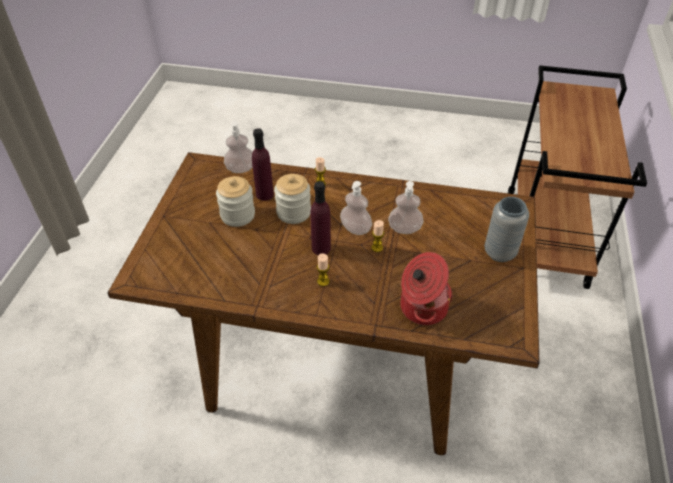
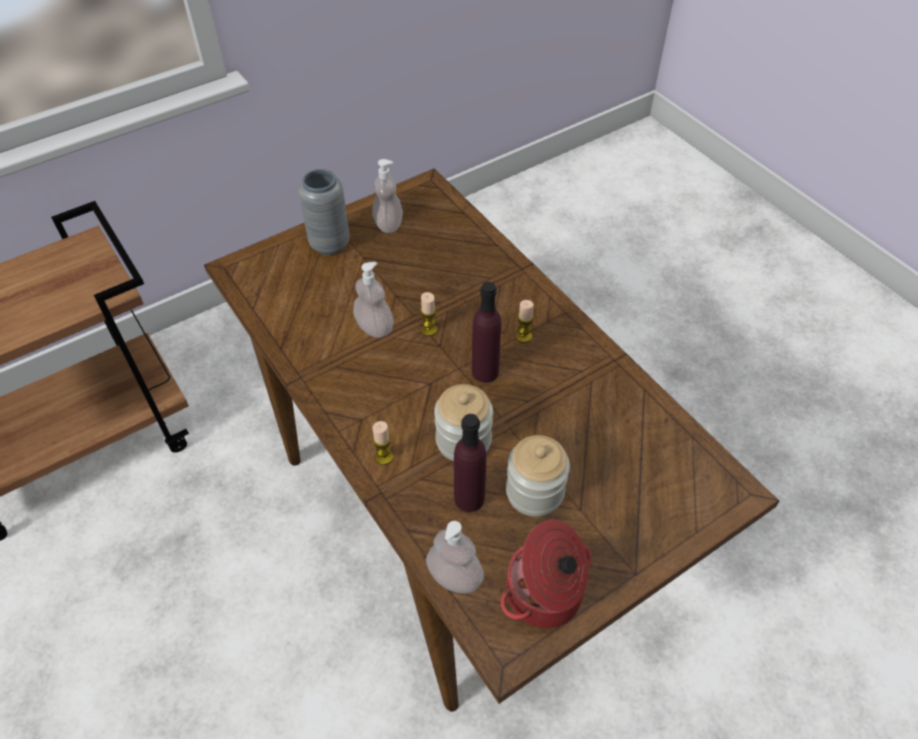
camera: 135 degrees left, 5 degrees up
soap dispenser [340,181,372,235] -> soap dispenser moved to [372,159,403,233]
cooking pot [401,252,453,325] -> cooking pot moved to [500,520,592,628]

